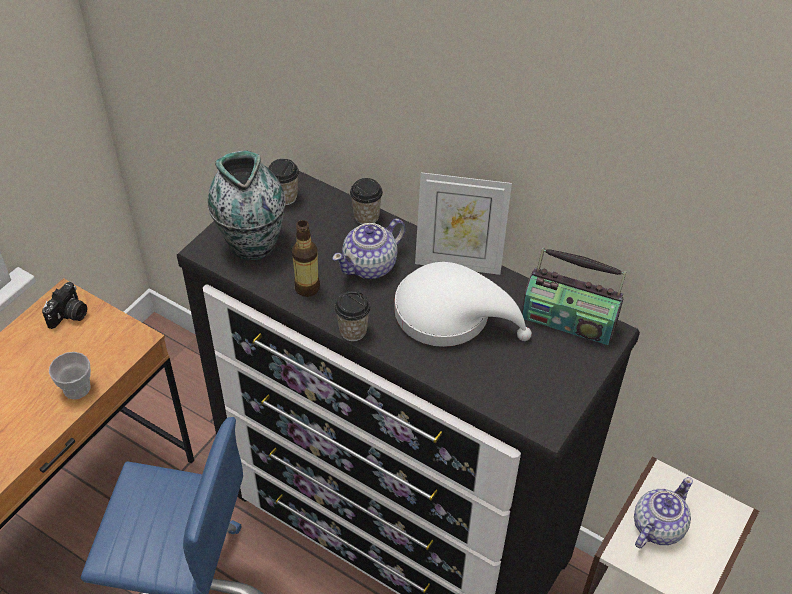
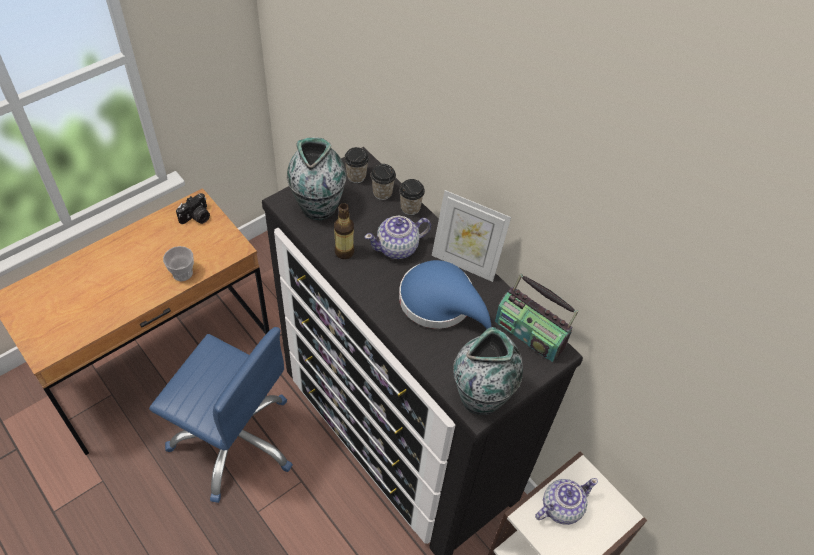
camera: 15 degrees right, 5 degrees up
cup [334,291,371,341] -> cup moved to [371,164,396,200]
white hat [394,262,532,347] -> blue hat [399,260,491,329]
none -> vase [453,327,523,415]

